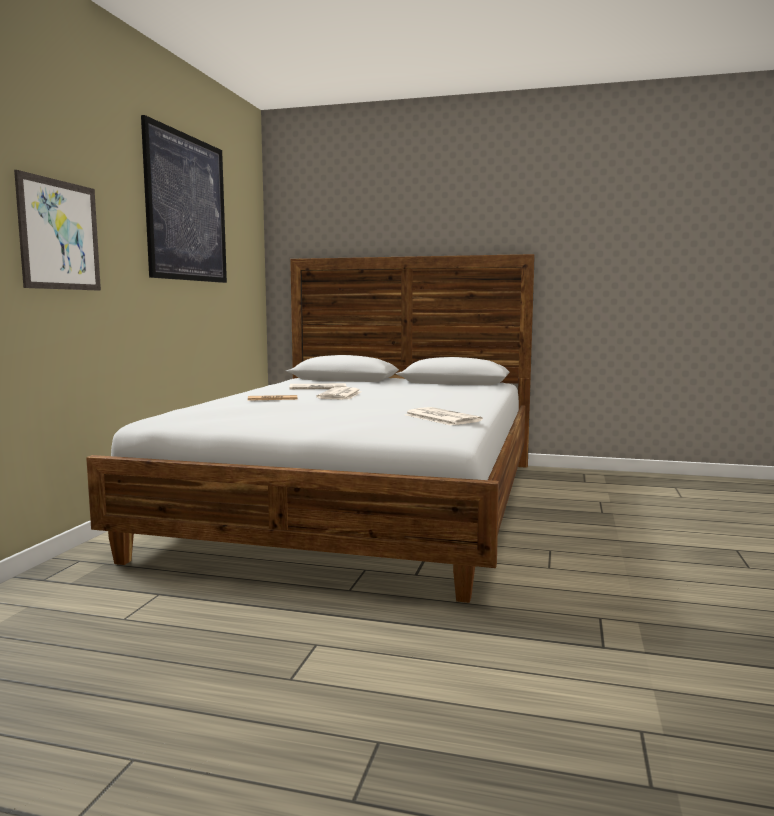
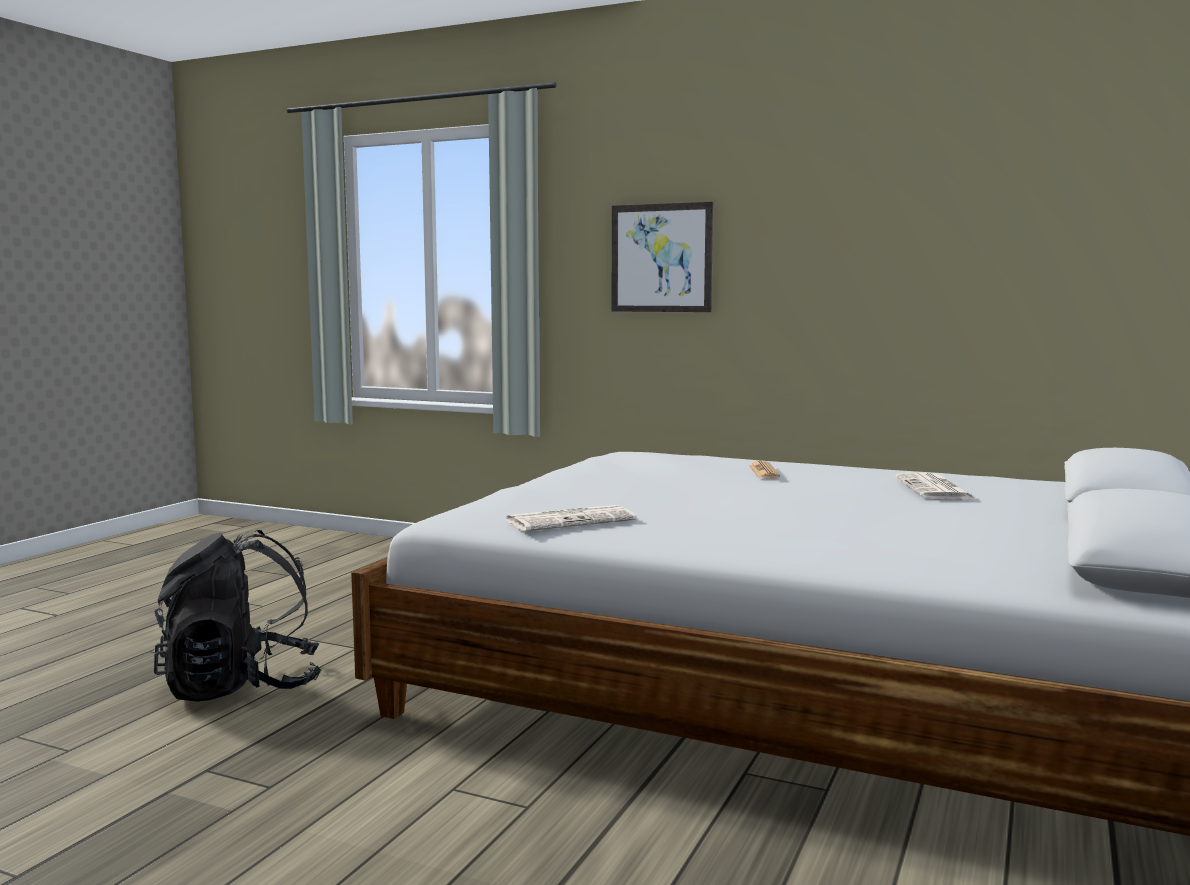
camera: 100 degrees right, 0 degrees up
picture [141,115,227,283] -> none
newspaper [316,387,361,399] -> none
none -> black backpack [154,530,321,702]

